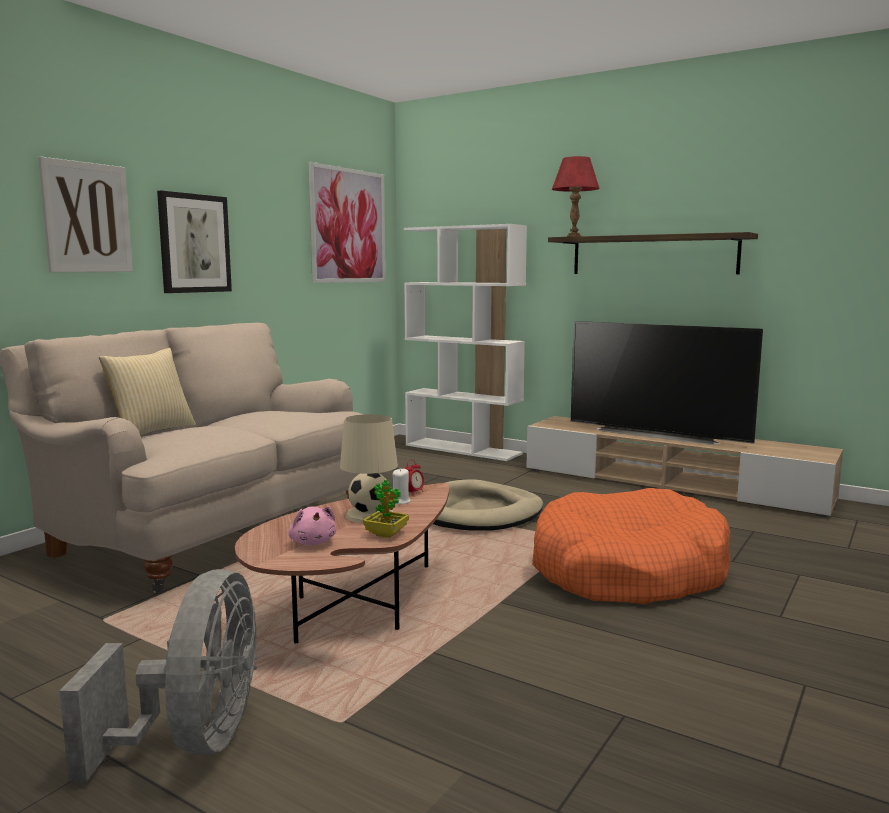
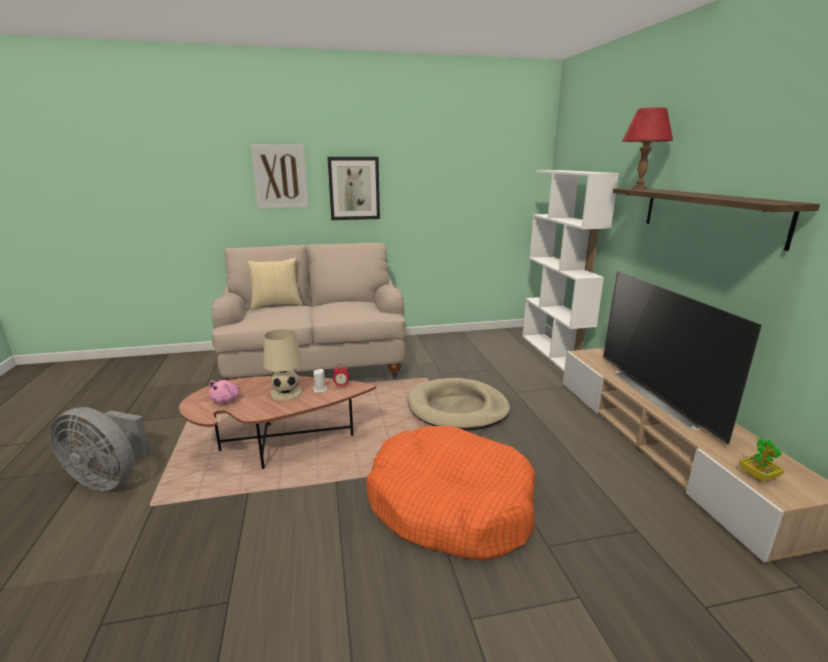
camera: 45 degrees right, 10 degrees up
grey fan [60,569,257,782] -> grey fan turned 60 degrees clockwise [50,407,151,491]
picture [308,162,386,283] -> none
potted plant [363,480,409,538] -> potted plant moved to [739,438,784,482]

